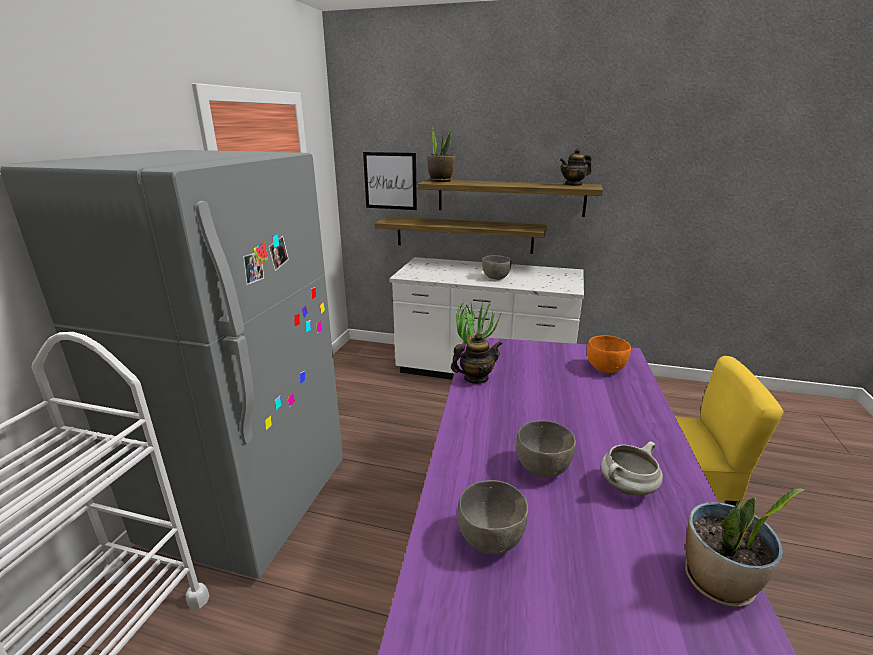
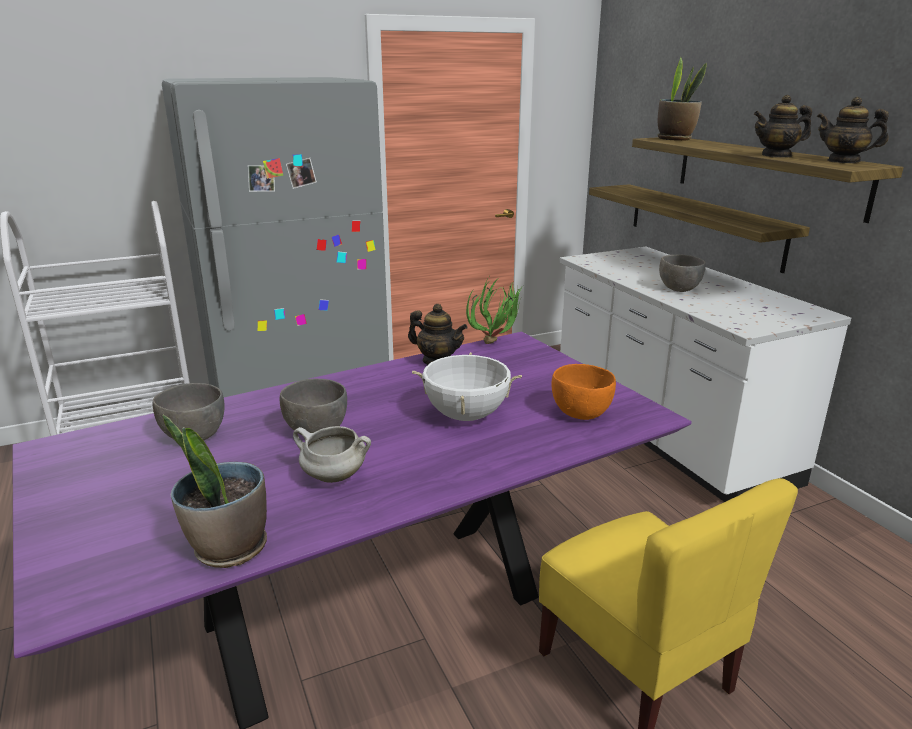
camera: 50 degrees right, 0 degrees up
picture [363,152,417,210] -> none
none -> white cooking pot [412,352,522,421]
none -> teapot [754,95,812,158]

